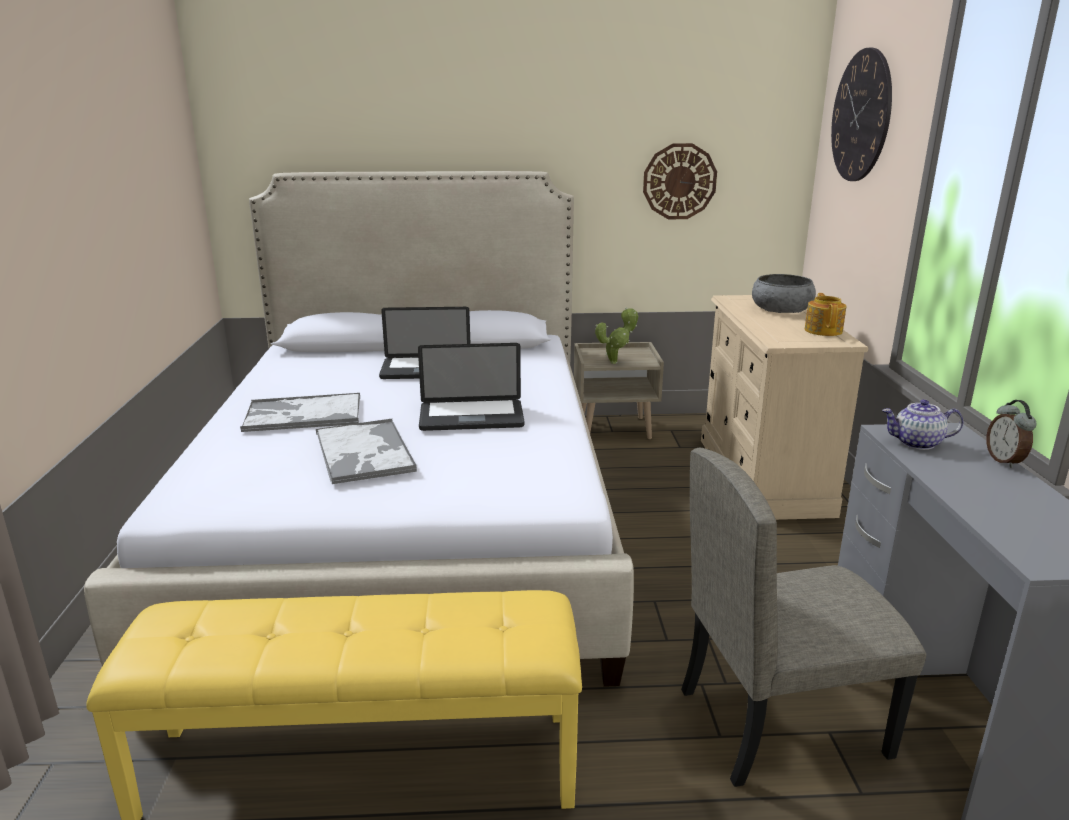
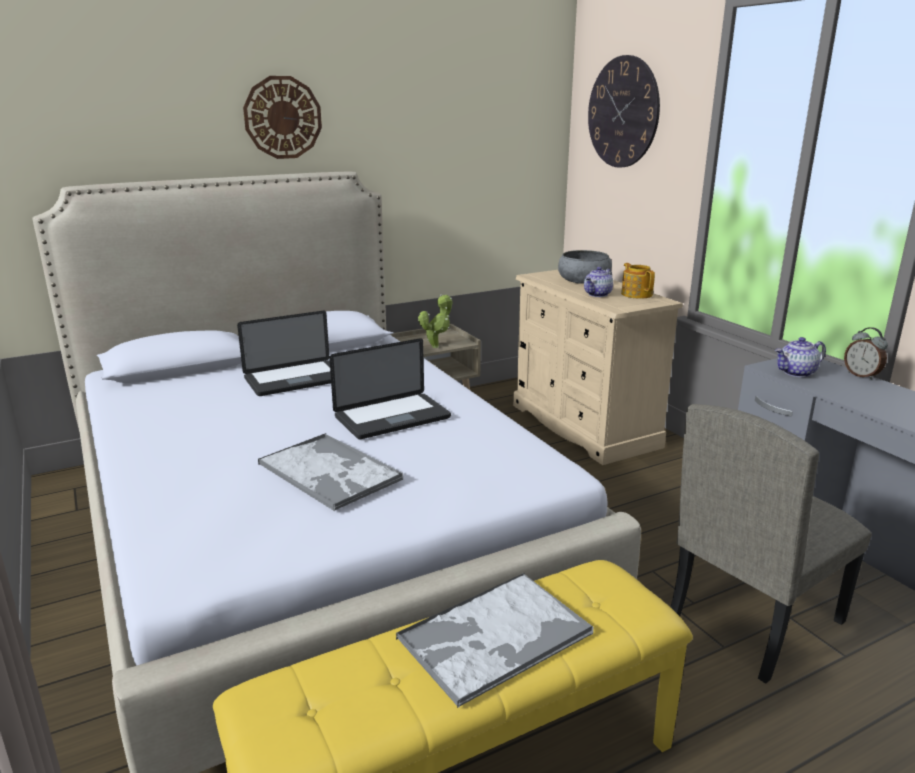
camera: 25 degrees left, 0 degrees up
tray [240,393,360,432] -> tray moved to [396,573,594,708]
wall clock [643,143,717,219] -> wall clock moved to [243,76,322,159]
none -> teapot [584,267,613,297]

